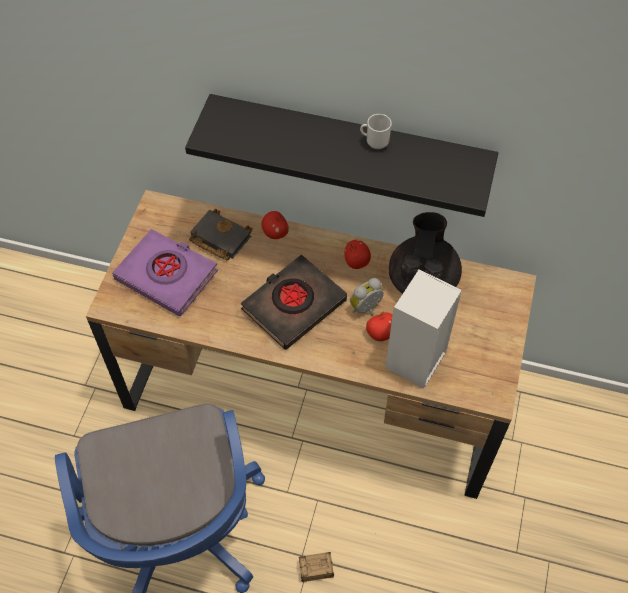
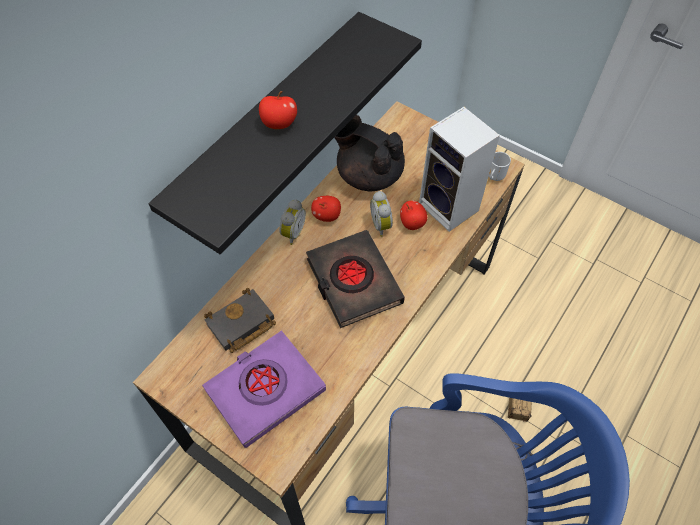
camera: 70 degrees left, 0 degrees up
apple [261,211,289,239] -> apple moved to [259,91,297,129]
mug [360,114,392,149] -> mug moved to [489,152,511,181]
none -> alarm clock [279,200,306,245]

